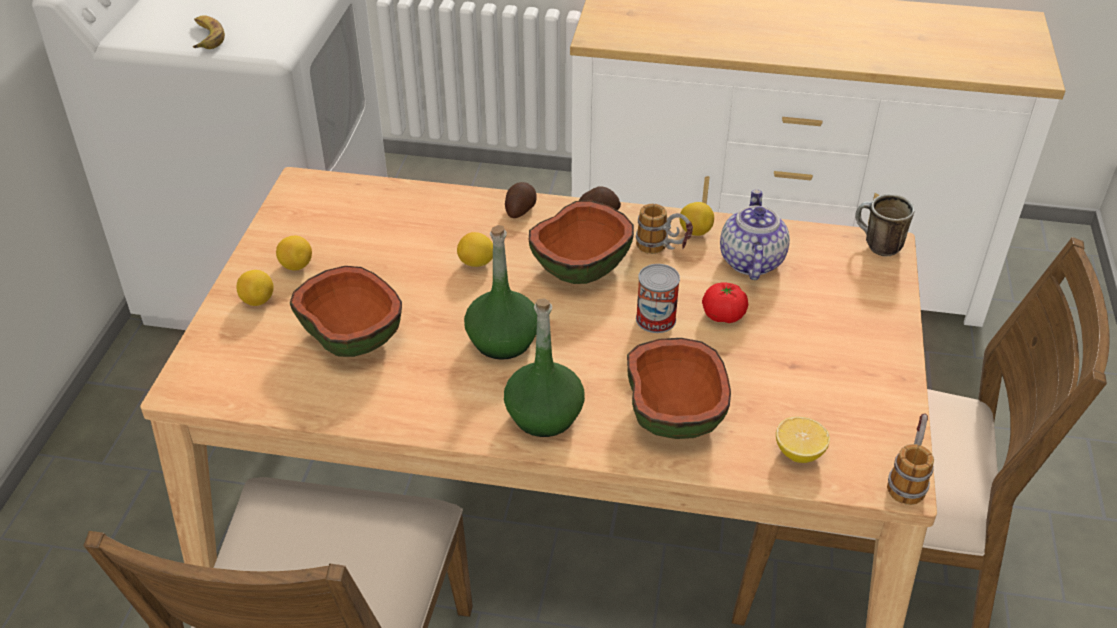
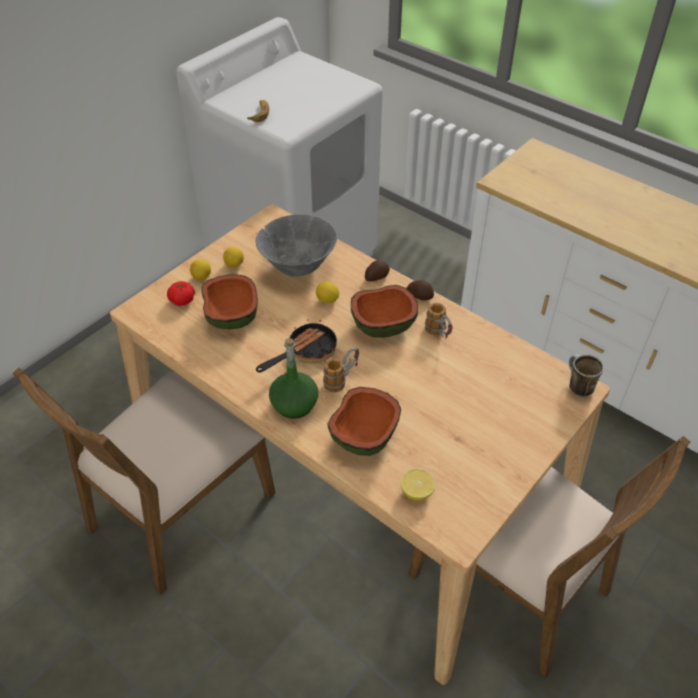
camera: 30 degrees right, 5 degrees up
green bottle [464,225,537,360] -> frying pan [256,319,337,373]
can [636,264,680,333] -> none
lemon [679,202,714,236] -> none
tomato [702,283,748,323] -> tomato moved to [167,281,195,306]
teapot [720,189,790,280] -> none
mug [887,414,934,505] -> mug moved to [323,348,359,392]
none -> grey bowl [256,214,337,276]

